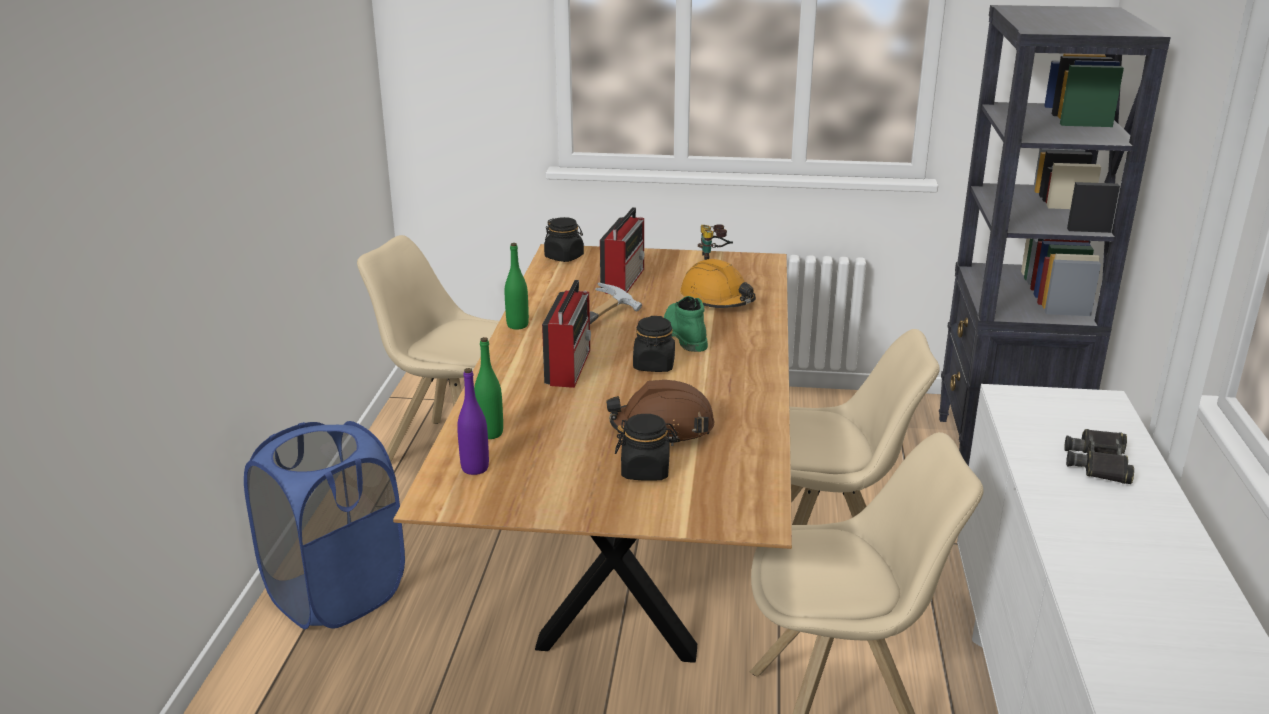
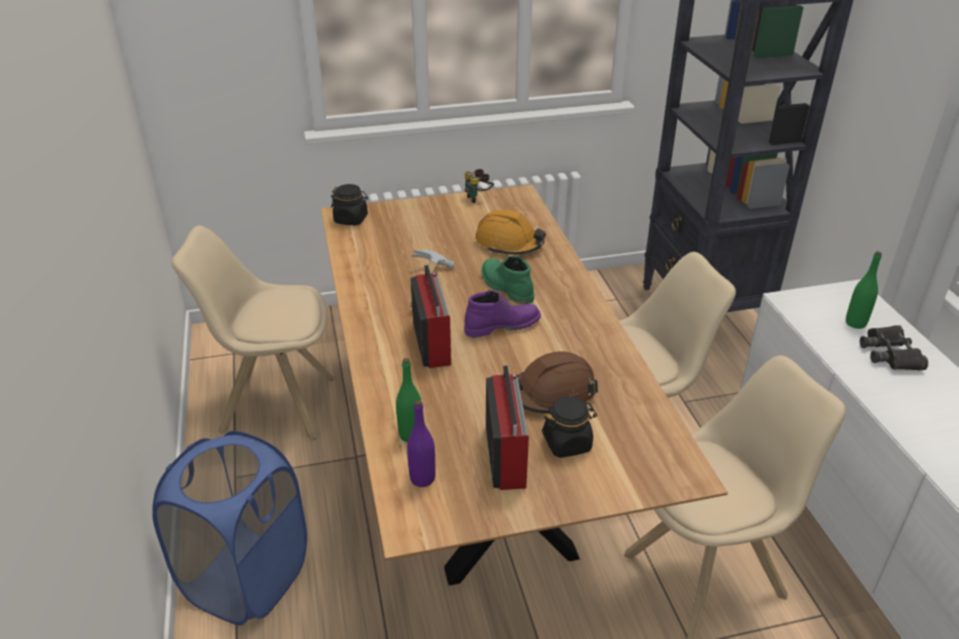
camera: 20 degrees left, 10 degrees up
green bottle [505,243,529,329] -> green bottle moved to [846,251,882,329]
radio [600,207,645,294] -> radio moved to [486,365,529,490]
black jar [633,316,675,372] -> purple boot [464,290,541,338]

